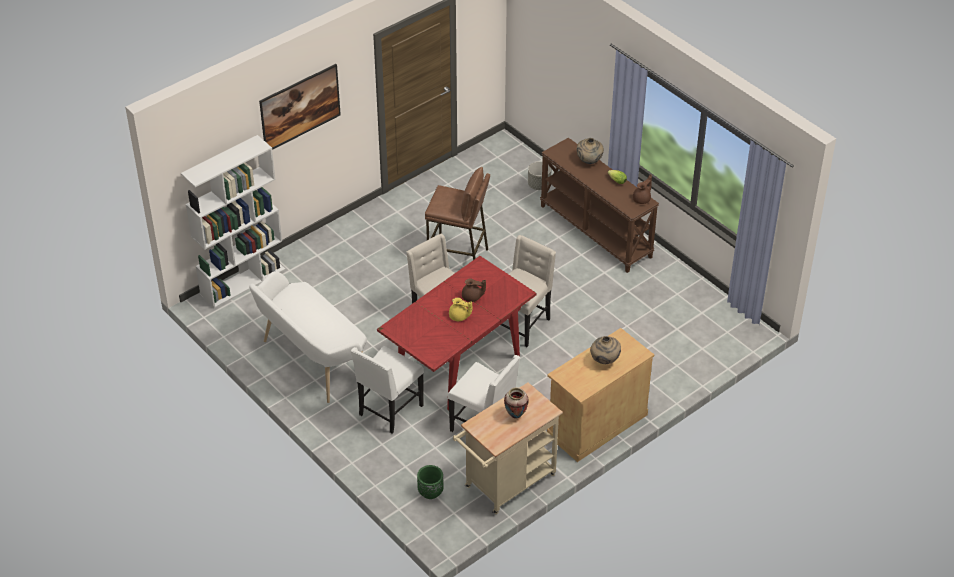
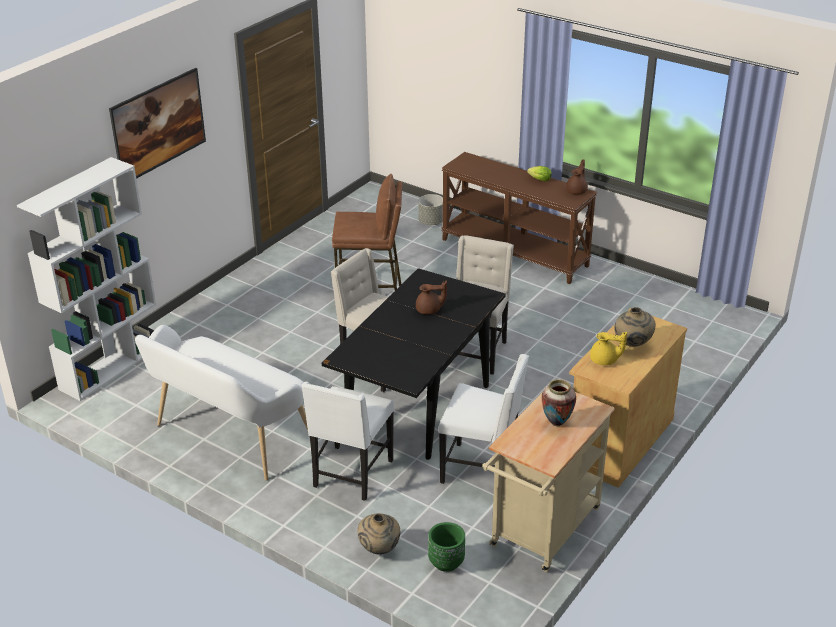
camera: 15 degrees left, 10 degrees down
red dining table [377,256,537,410] -> black dining table [322,268,506,460]
yellow teapot [449,297,472,321] -> yellow teapot moved to [590,332,627,365]
beige vase [577,138,604,164] -> beige vase moved to [357,513,400,555]

